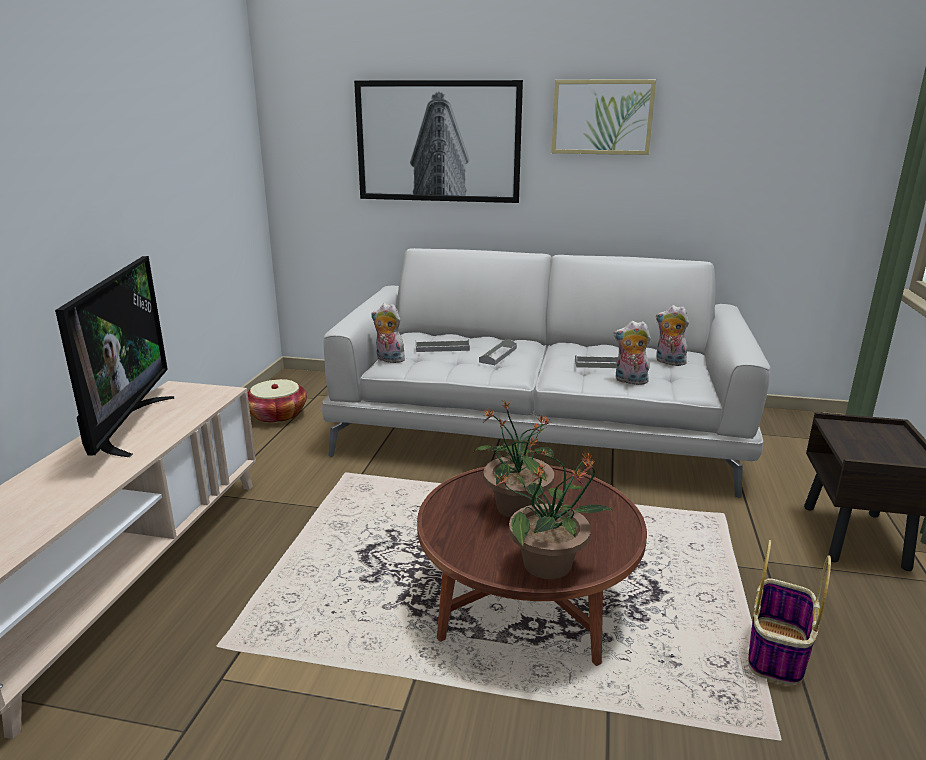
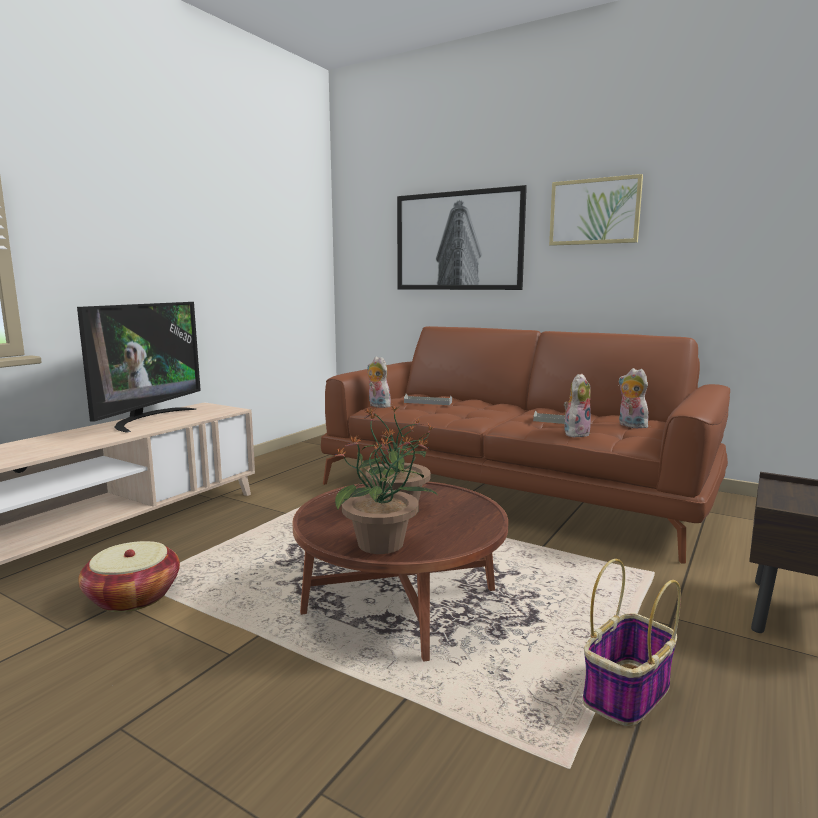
camera: 20 degrees right, 10 degrees down
basket [248,379,307,423] -> basket moved to [78,541,180,612]
white sofa [322,248,770,498] -> brown sofa [321,326,730,564]
grey tray [479,339,517,365] -> none
plush toy [614,321,651,385] -> plush toy turned 90 degrees clockwise [564,374,591,437]

